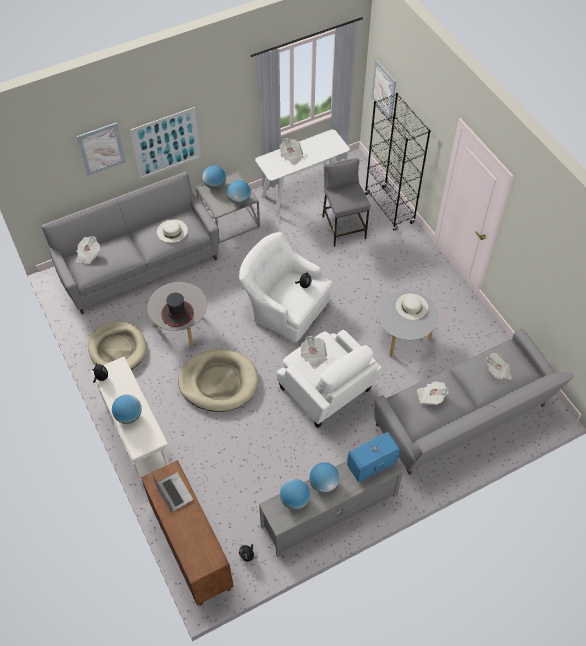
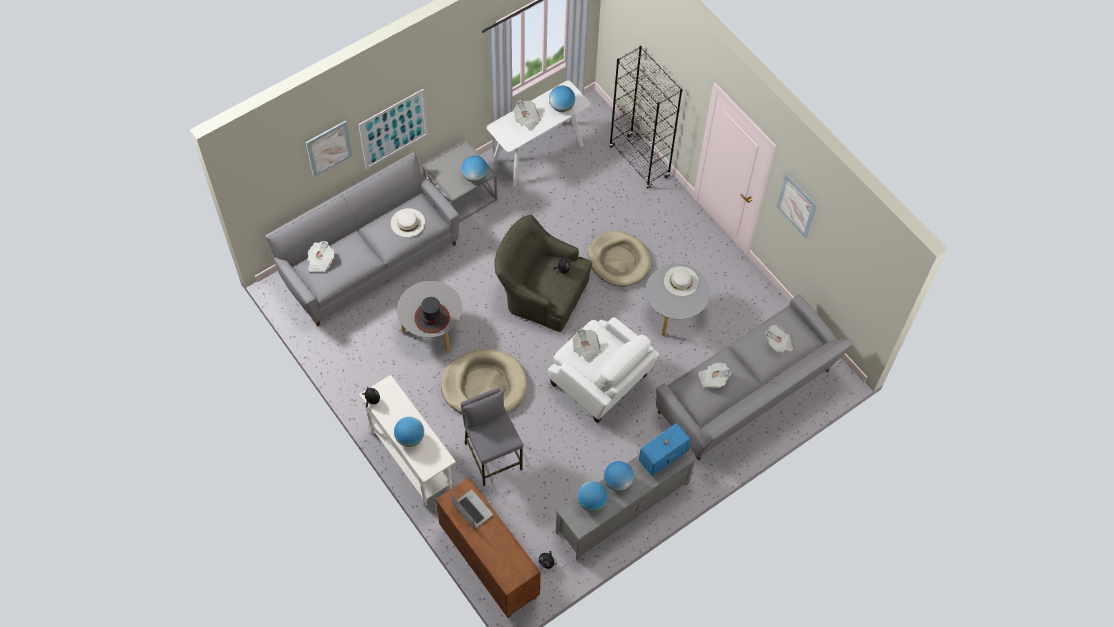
camera: 10 degrees left, 5 degrees up
beige dog bed [88,321,147,370] -> beige dog bed moved to [588,231,651,287]
globe [203,165,226,189] -> globe moved to [549,85,575,112]
white armchair [239,232,332,342] -> green armchair [494,215,592,332]
grey stool [322,158,371,247] -> grey stool moved to [461,387,523,486]
picture [371,59,396,120] -> picture moved to [776,173,818,238]

